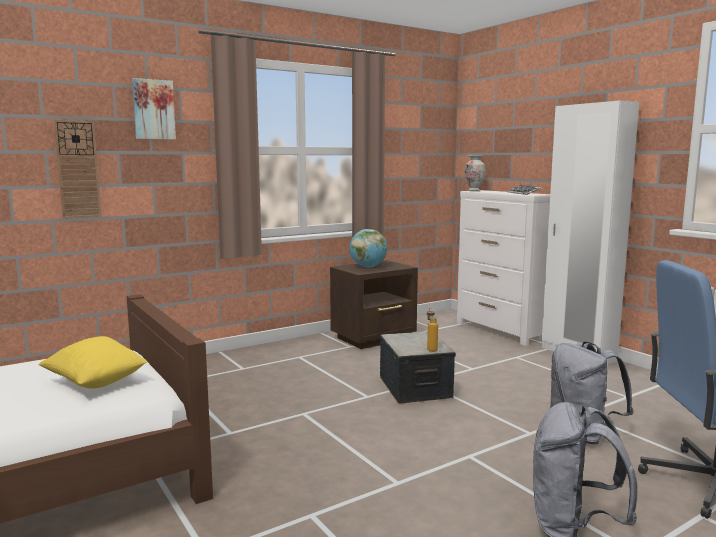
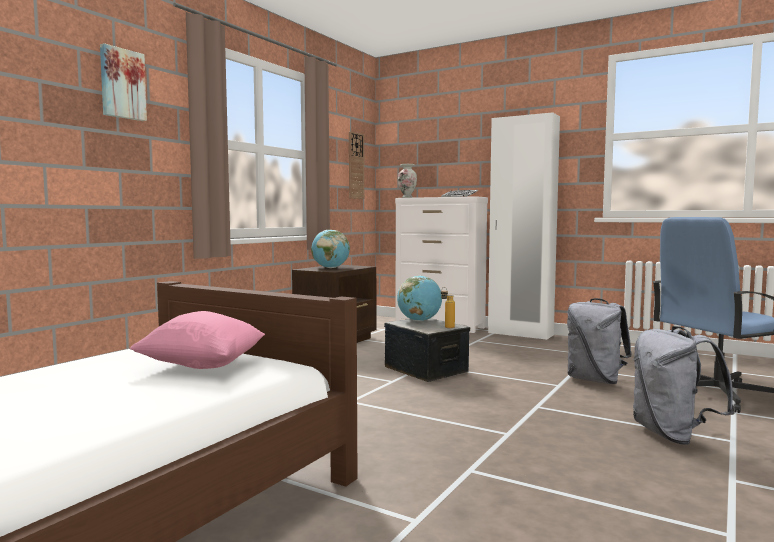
camera: 25 degrees left, 5 degrees down
yellow pillow [39,336,148,389] -> pink pillow [129,311,265,369]
wall clock [54,120,102,219] -> wall clock moved to [349,131,364,199]
none -> globe [397,275,442,321]

